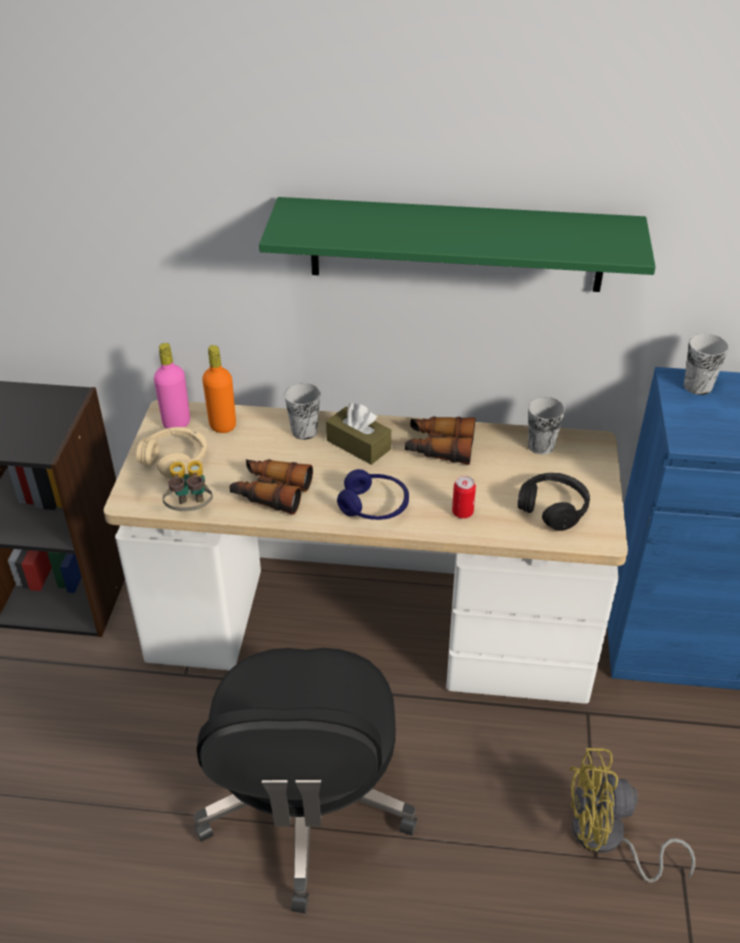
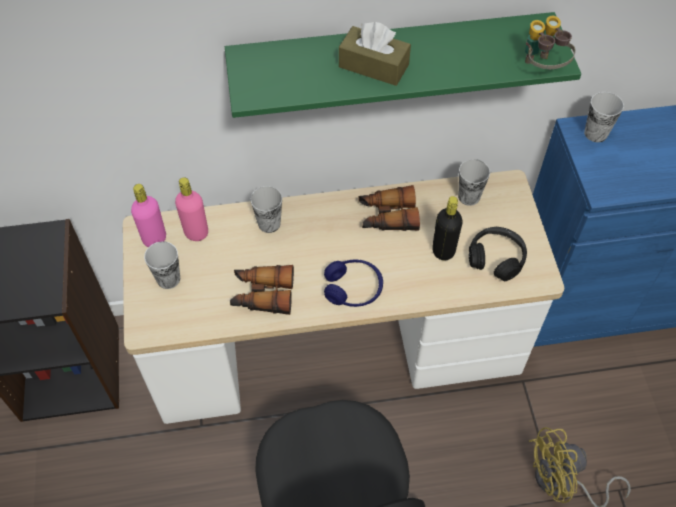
camera: 15 degrees left, 15 degrees up
beige headphones [136,427,207,479] -> cup [144,241,180,289]
binoculars [162,461,213,511] -> binoculars moved to [525,16,576,69]
orange bottle [202,345,236,433] -> pink bottle [175,177,208,241]
brown tissue box [326,403,391,465] -> brown tissue box moved to [339,22,411,86]
can [452,476,476,519] -> none
none -> black bottle [432,196,463,260]

